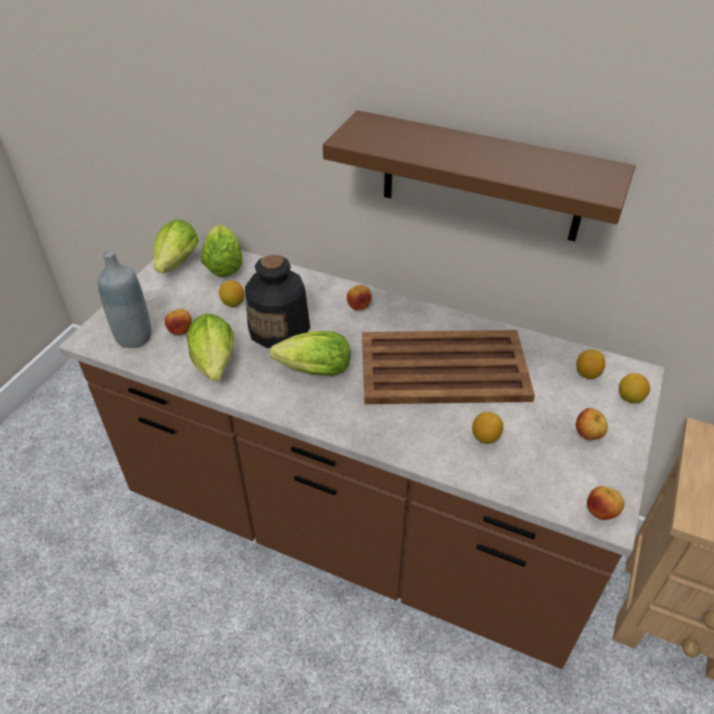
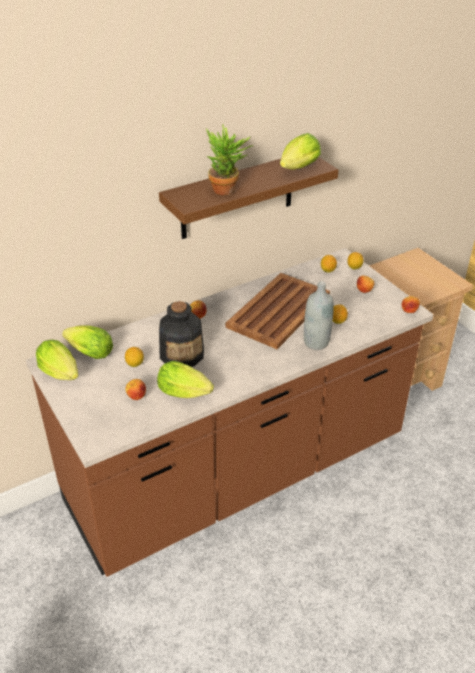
camera: 55 degrees left, 5 degrees down
grey bottle [97,250,152,348] -> grey bottle moved to [304,281,334,350]
lettuce [270,331,350,376] -> lettuce moved to [280,133,321,170]
none -> potted plant [206,125,253,195]

